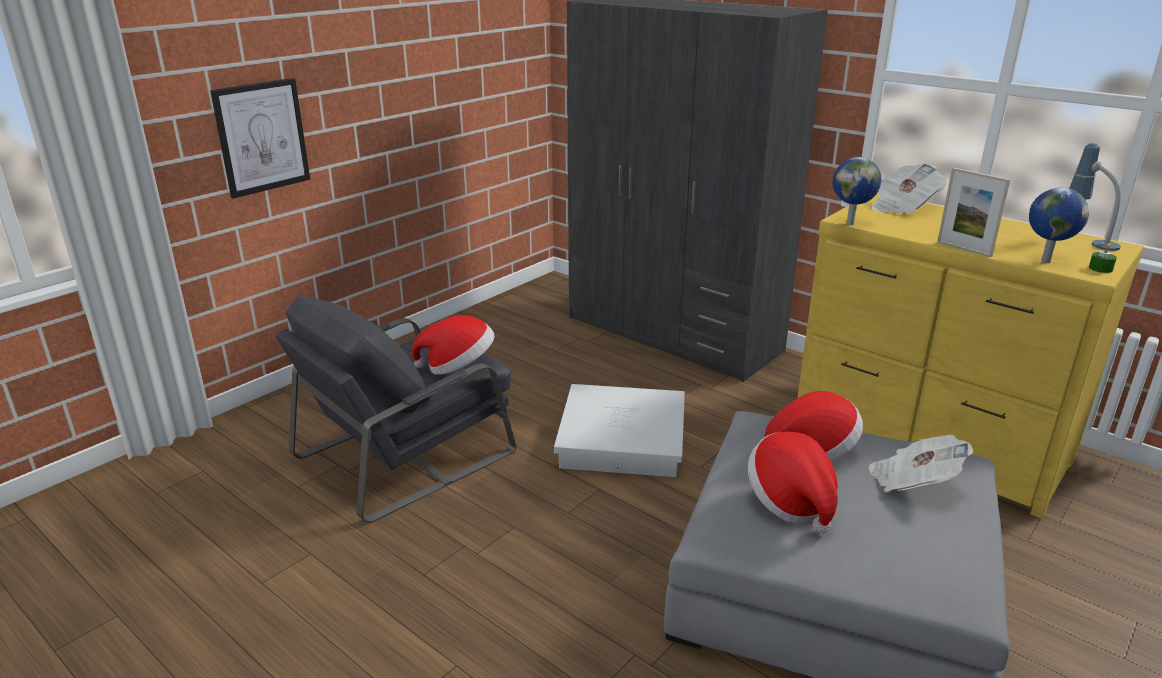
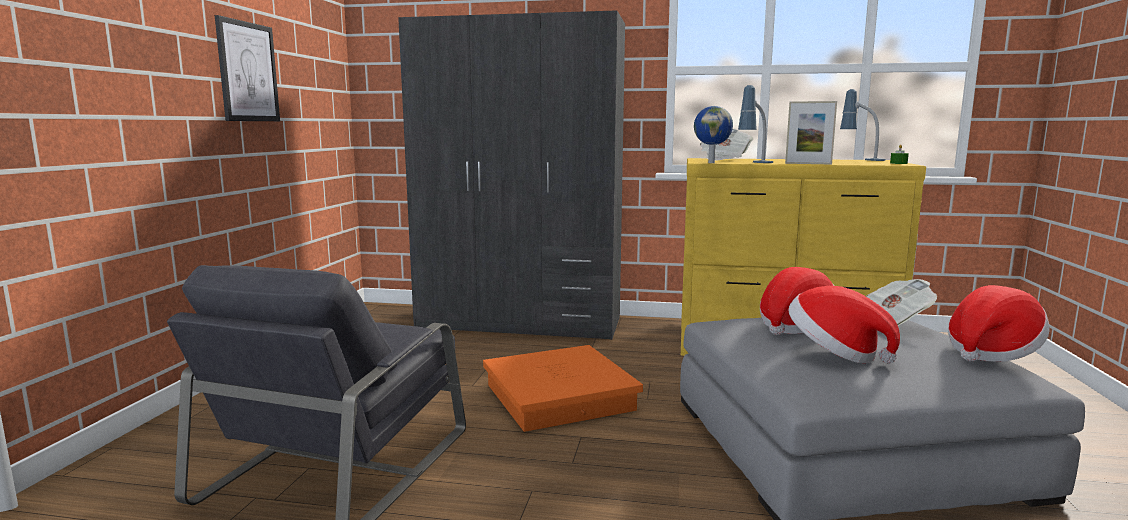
camera: 30 degrees left, 15 degrees down
picture [210,78,310,199] -> picture moved to [215,15,280,121]
hat [412,315,494,375] -> hat moved to [948,285,1050,362]
white storage box [554,384,685,477] -> orange storage box [483,345,643,432]
globe [1029,188,1089,263] -> none
none -> table lamp [738,85,773,163]

